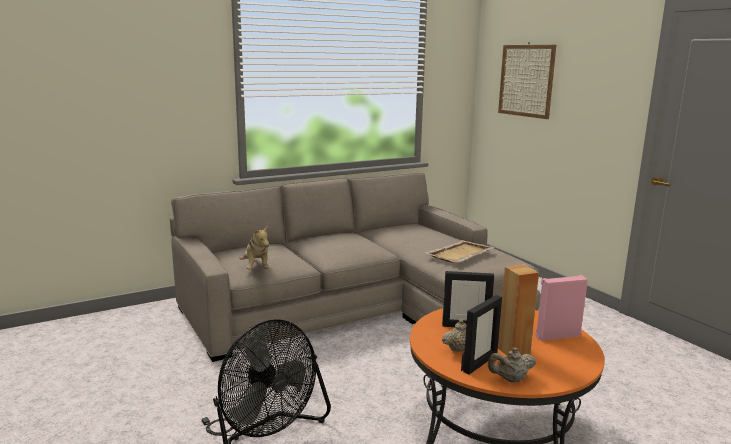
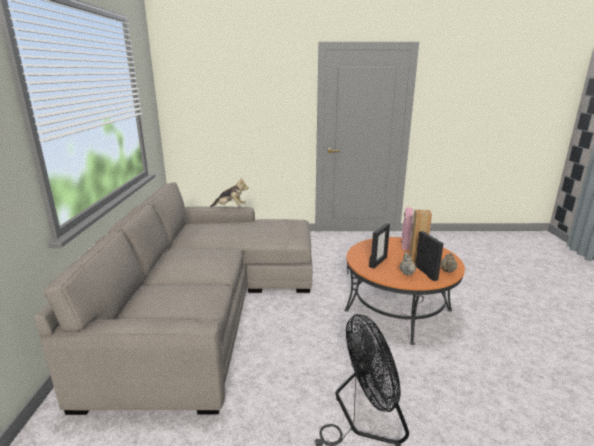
camera: 60 degrees left, 5 degrees up
plush toy [239,225,269,269] -> plush toy moved to [210,178,249,207]
beige tray [425,240,495,263] -> none
picture [498,42,556,119] -> none

